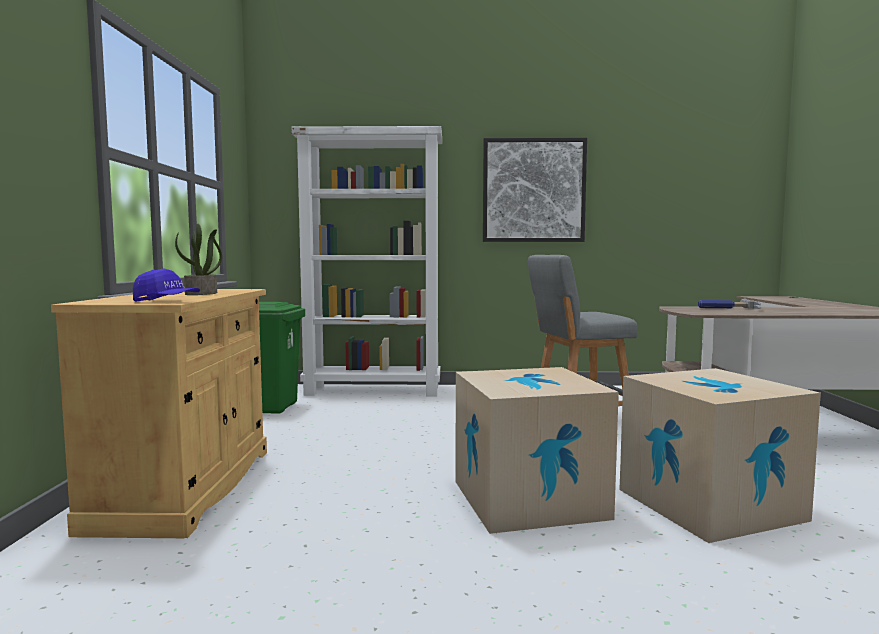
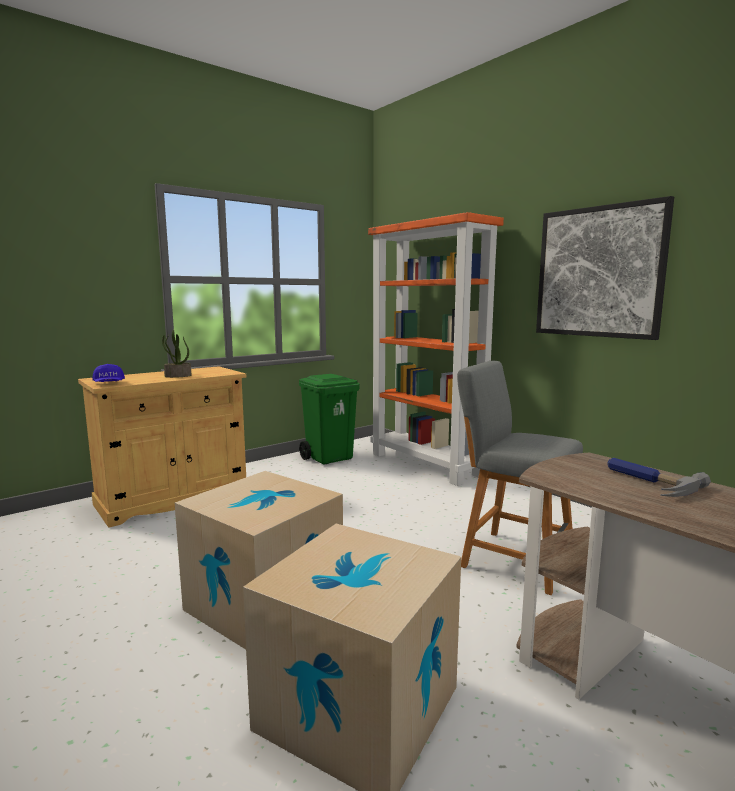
camera: 50 degrees right, 5 degrees up
white bookcase [291,126,442,396] -> orange bookcase [368,212,504,486]

